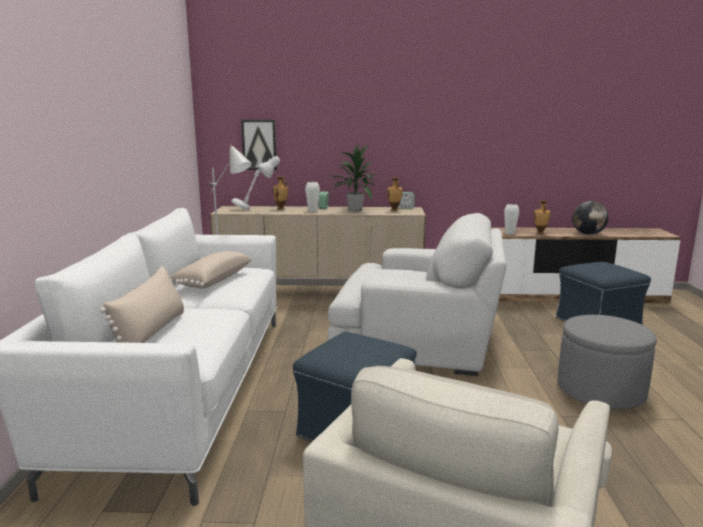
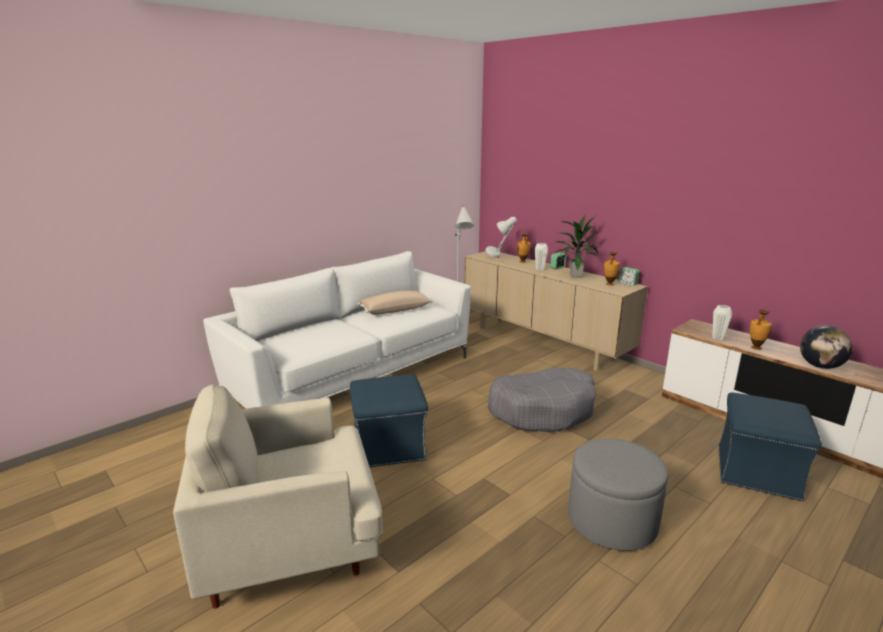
camera: 45 degrees right, 5 degrees up
beige pillow [100,266,184,343] -> none
picture [241,120,277,170] -> none
white armchair [328,213,506,376] -> grey dog bed [487,368,596,432]

